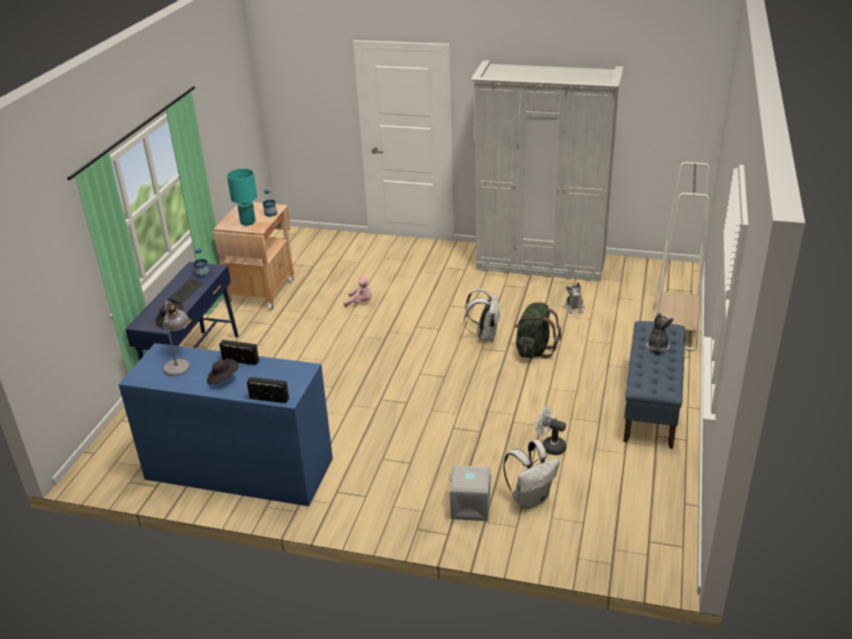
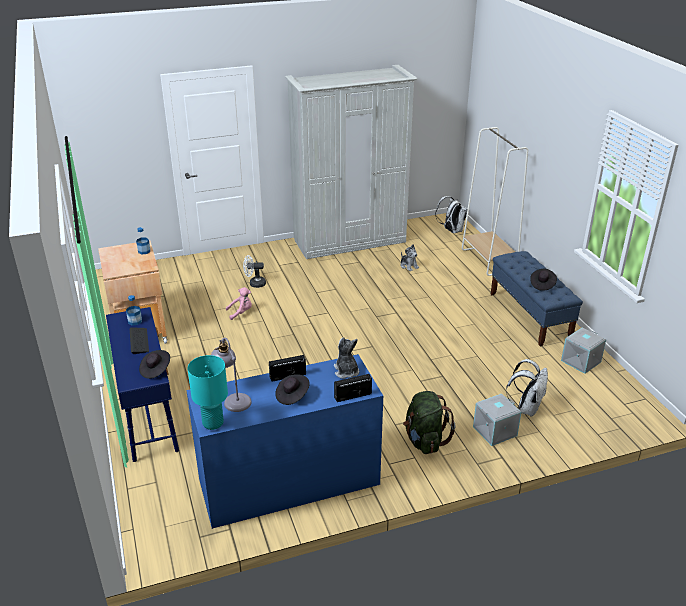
camera: 35 degrees left, 0 degrees up
turquoise table lamp [227,169,257,226] -> turquoise table lamp moved to [187,355,228,430]
white backpack [464,288,500,341] -> white backpack moved to [435,196,467,233]
green backpack [514,302,561,359] -> green backpack moved to [403,391,455,454]
white fan [536,406,566,455] -> white fan moved to [243,255,266,288]
plush toy [646,312,674,352] -> plush toy moved to [334,337,359,379]
none -> black hat [530,269,557,291]
none -> grey storage box [561,327,606,374]

